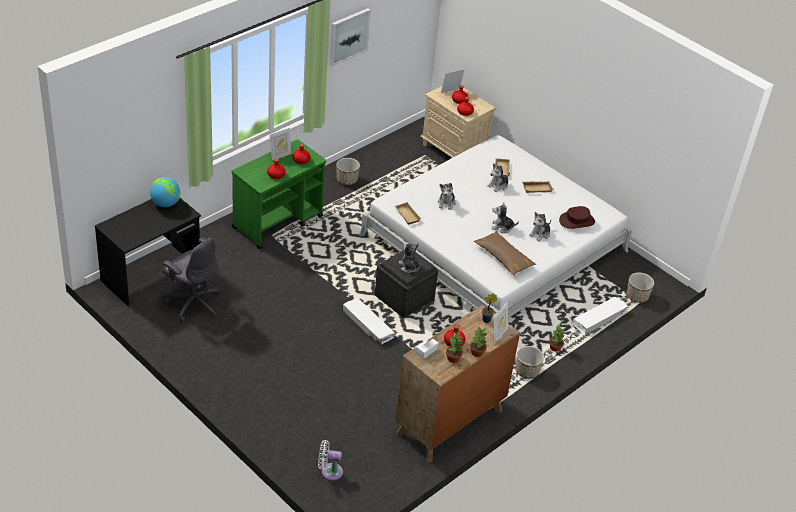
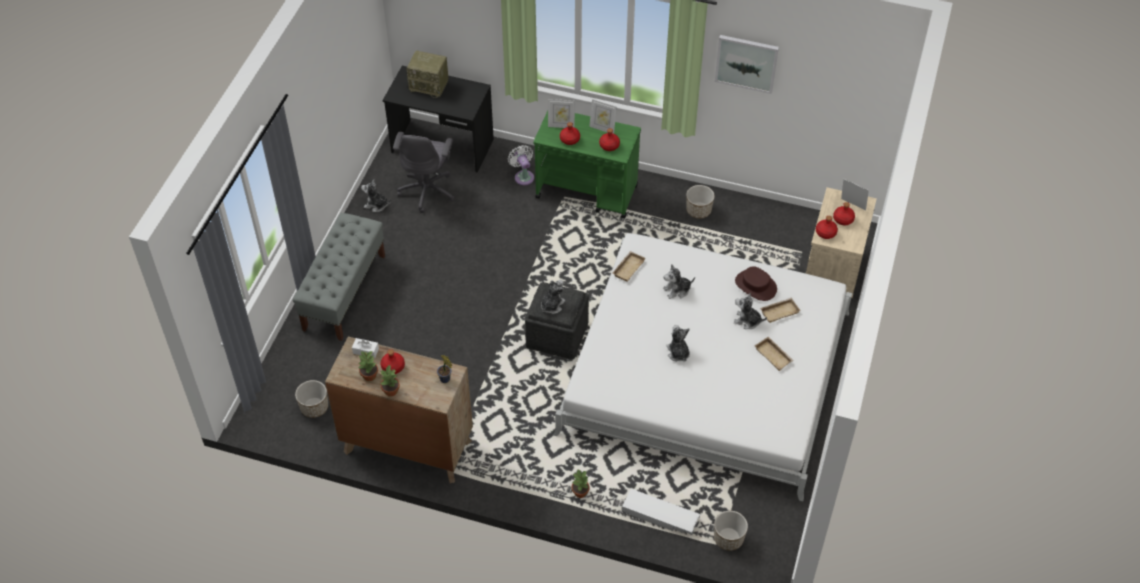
camera: 65 degrees right, 10 degrees up
globe [150,177,180,207] -> none
white fan [318,440,343,481] -> white fan moved to [508,145,534,185]
white storage box [343,298,395,344] -> none
brown pillow [474,231,536,276] -> none
picture frame [493,302,508,344] -> picture frame moved to [548,99,575,128]
planter [515,346,544,379] -> planter moved to [295,380,328,418]
plush toy [529,212,551,242] -> plush toy moved to [361,179,391,212]
brown hat [559,206,595,229] -> brown hat moved to [735,266,777,301]
none -> grey bench [293,213,385,341]
none -> radio [406,50,448,98]

